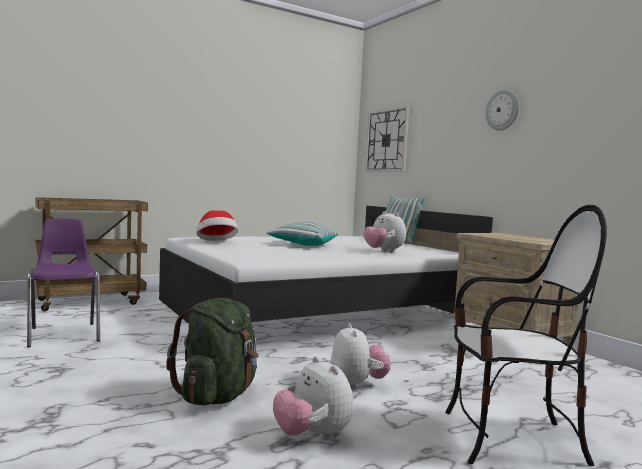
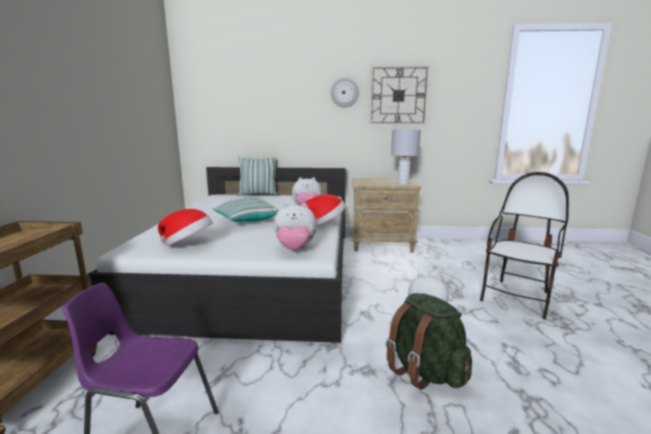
camera: 55 degrees left, 10 degrees up
plush toy [273,356,353,440] -> plush toy moved to [274,203,317,250]
wall clock [365,106,409,172] -> wall clock moved to [369,65,430,125]
none -> hat [305,194,346,225]
none -> grey table lamp [391,129,421,185]

